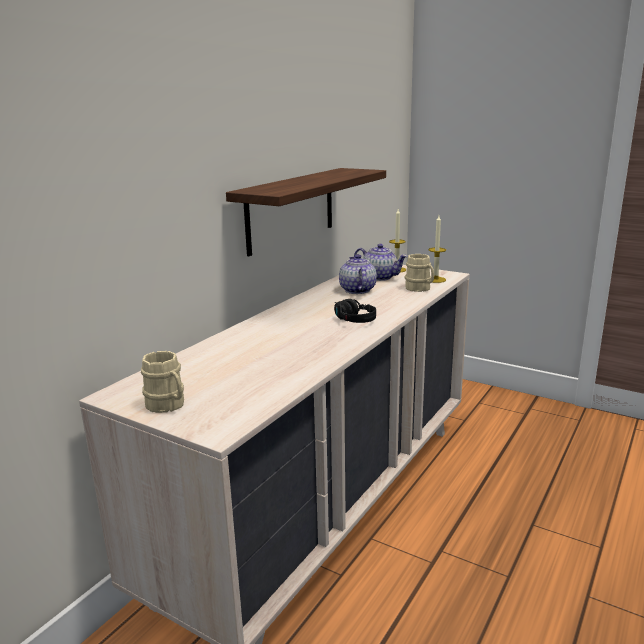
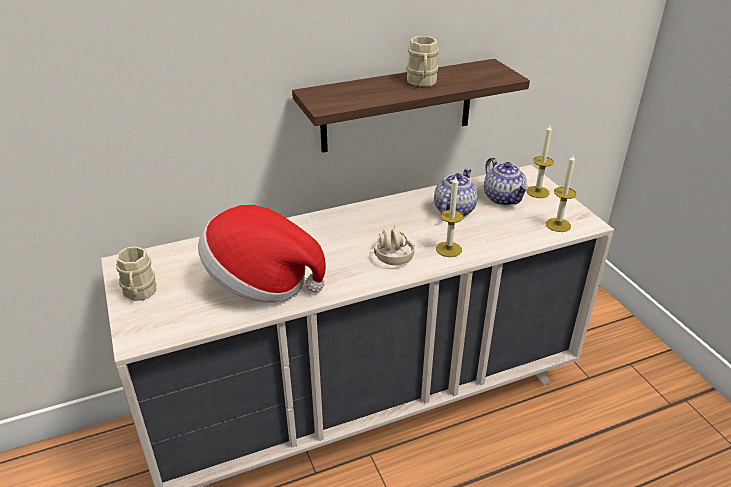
camera: 35 degrees right, 15 degrees up
black headphones [334,299,376,323] -> beige headphones [374,225,414,265]
beige mug [404,254,434,292] -> beige mug moved to [406,36,439,87]
none -> hat [198,205,326,302]
none -> candle [436,176,464,257]

